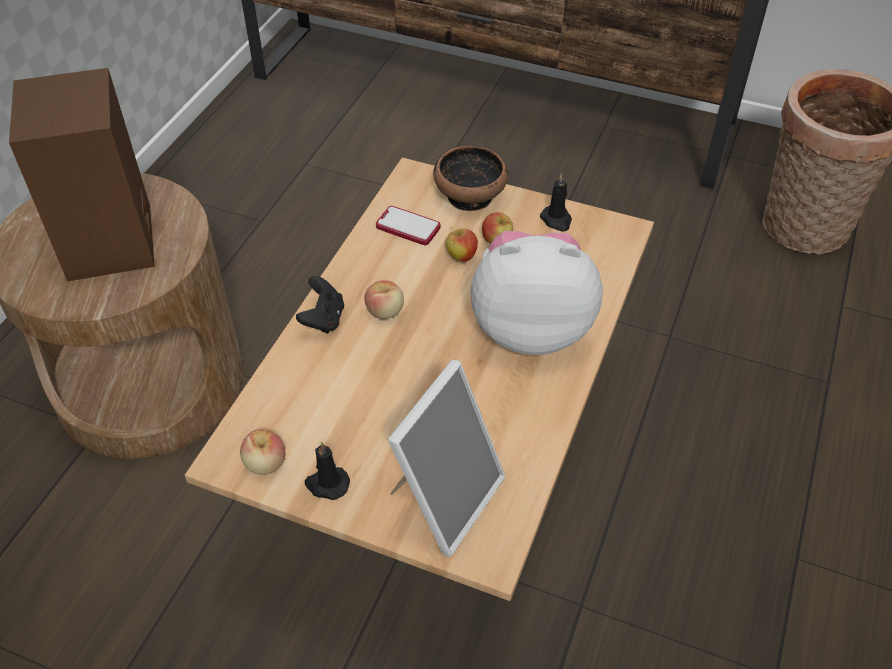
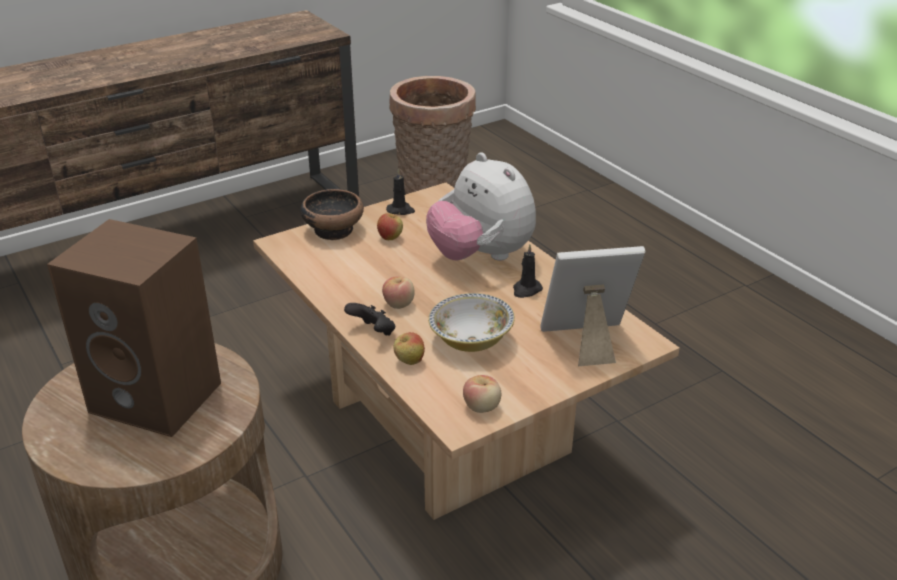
camera: 55 degrees left, 15 degrees down
black candle [305,442,350,500] -> black candle moved to [513,245,543,298]
phone [376,206,440,245] -> none
picture frame [387,359,505,557] -> picture frame turned 75 degrees counterclockwise [540,246,645,366]
apple [445,227,478,263] -> apple moved to [393,332,425,365]
plush toy [470,231,603,355] -> plush toy turned 75 degrees counterclockwise [426,152,536,261]
none -> bowl [428,293,515,352]

